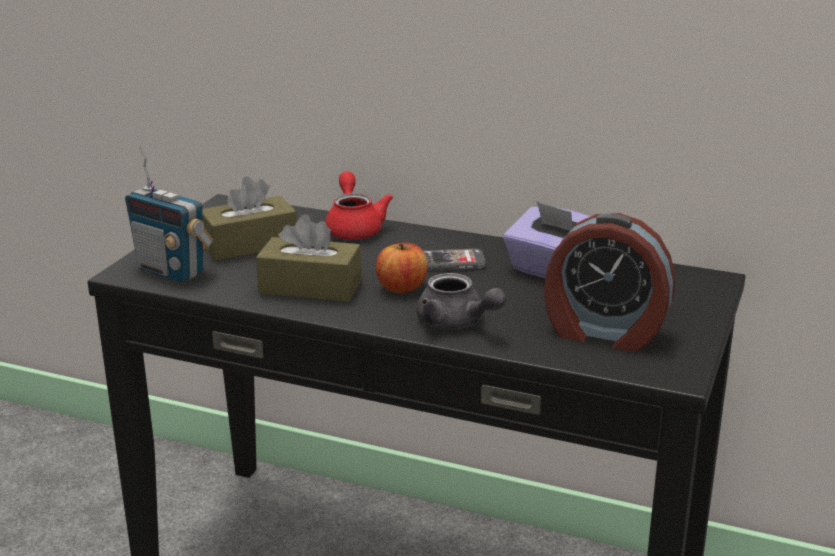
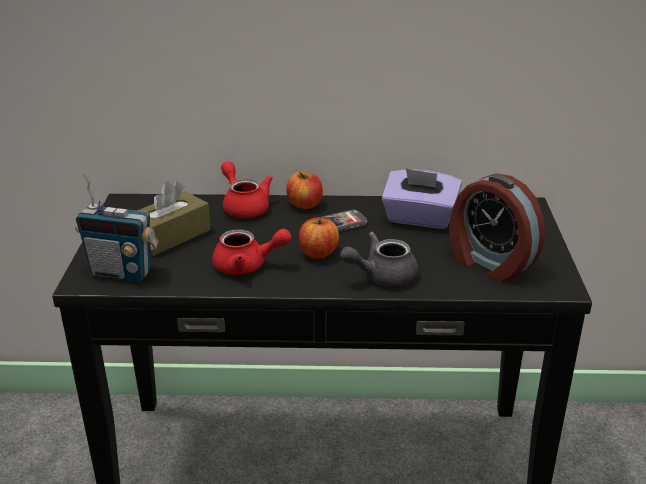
camera: 20 degrees left, 5 degrees up
brown tissue box [256,214,361,302] -> red teapot [212,229,292,275]
grey teapot [417,273,506,330] -> grey teapot turned 135 degrees clockwise [340,232,418,286]
alarm clock [544,213,675,352] -> alarm clock turned 45 degrees clockwise [449,173,545,282]
none -> apple [286,172,323,209]

